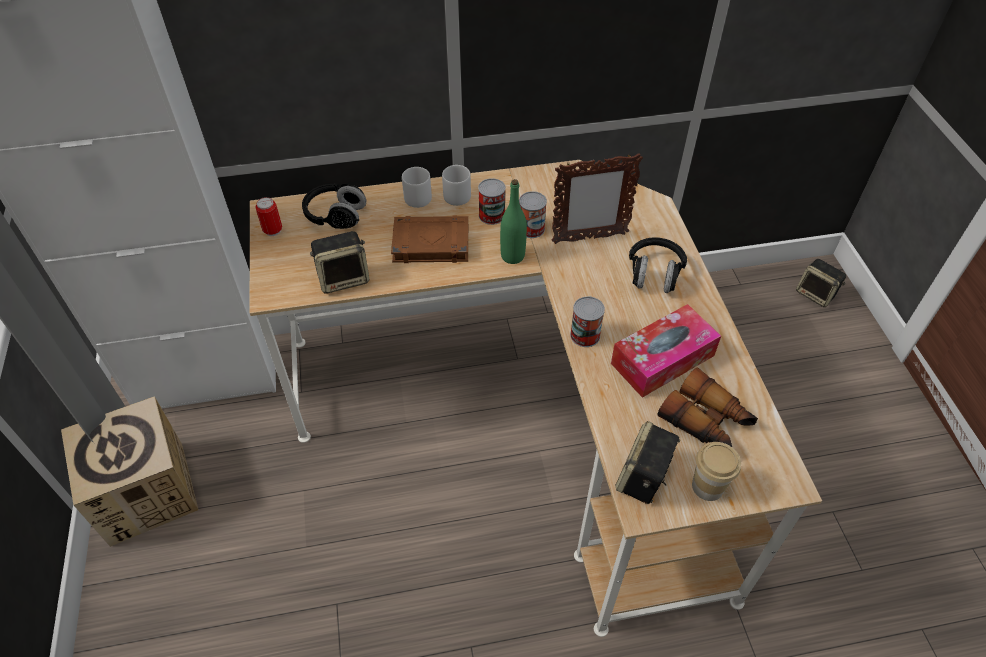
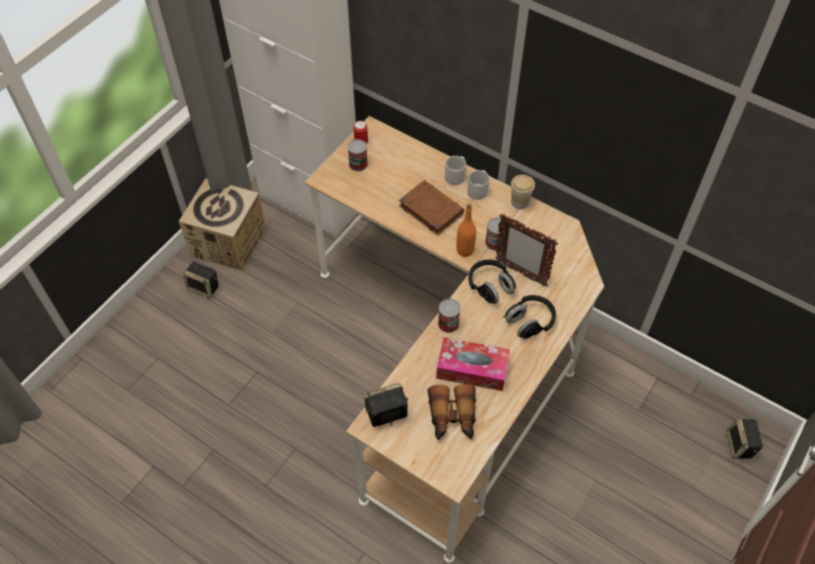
camera: 45 degrees right, 5 degrees up
black headphones [302,183,367,229] -> black headphones moved to [468,259,516,304]
speaker [310,231,369,294] -> speaker moved to [183,262,218,299]
can [478,178,506,225] -> can moved to [348,139,368,171]
green bottle [500,179,527,264] -> orange bottle [456,204,476,257]
cup [692,442,741,501] -> cup moved to [511,175,535,209]

